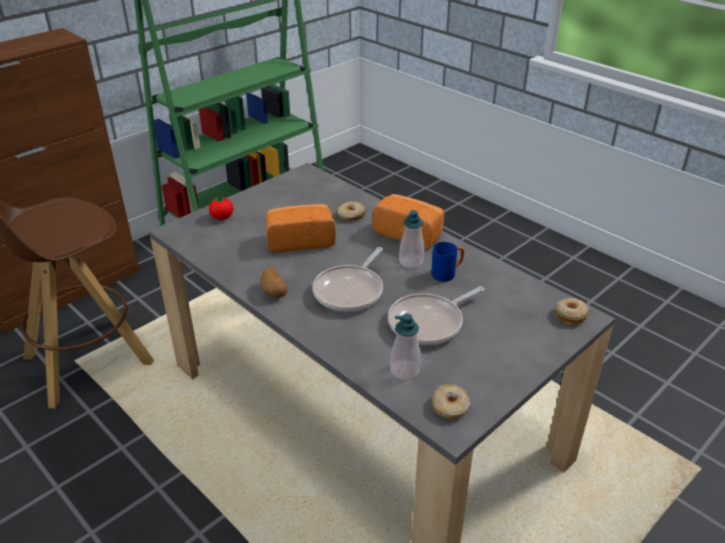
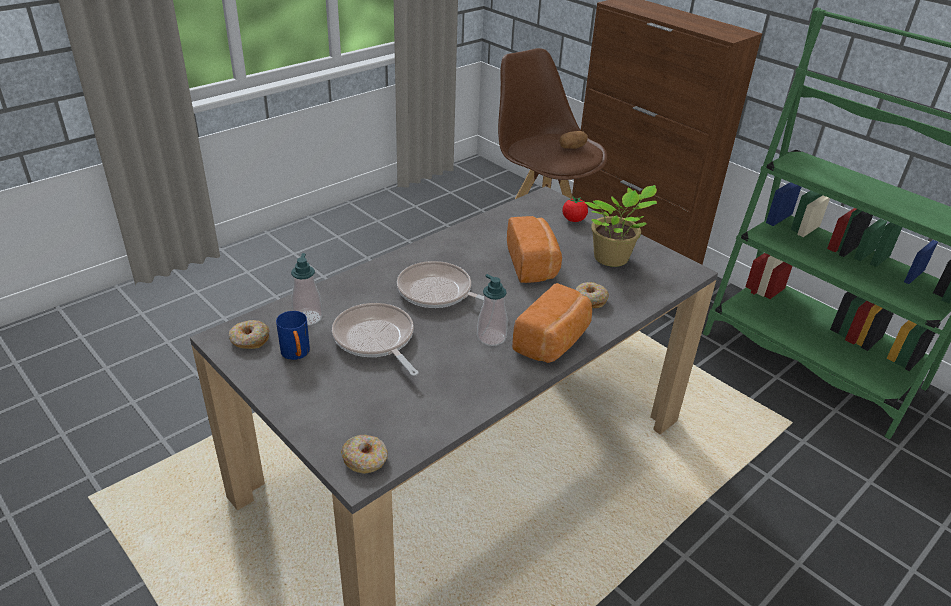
camera: 90 degrees right, 0 degrees up
potato [261,267,287,298] -> potato moved to [560,131,588,149]
blue mug [431,242,464,282] -> blue mug moved to [276,311,310,360]
none -> potted plant [584,185,657,267]

